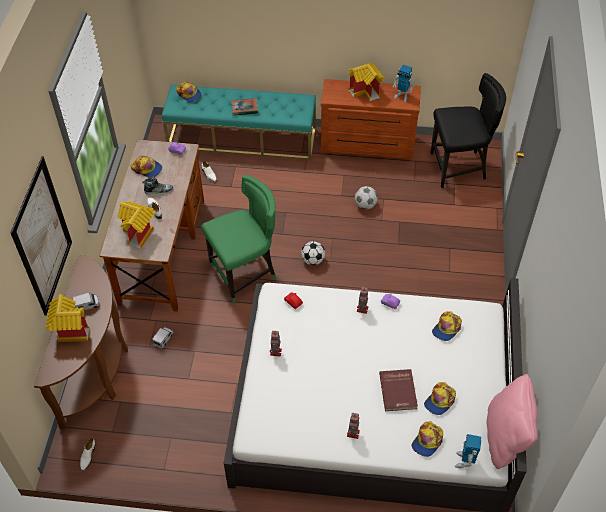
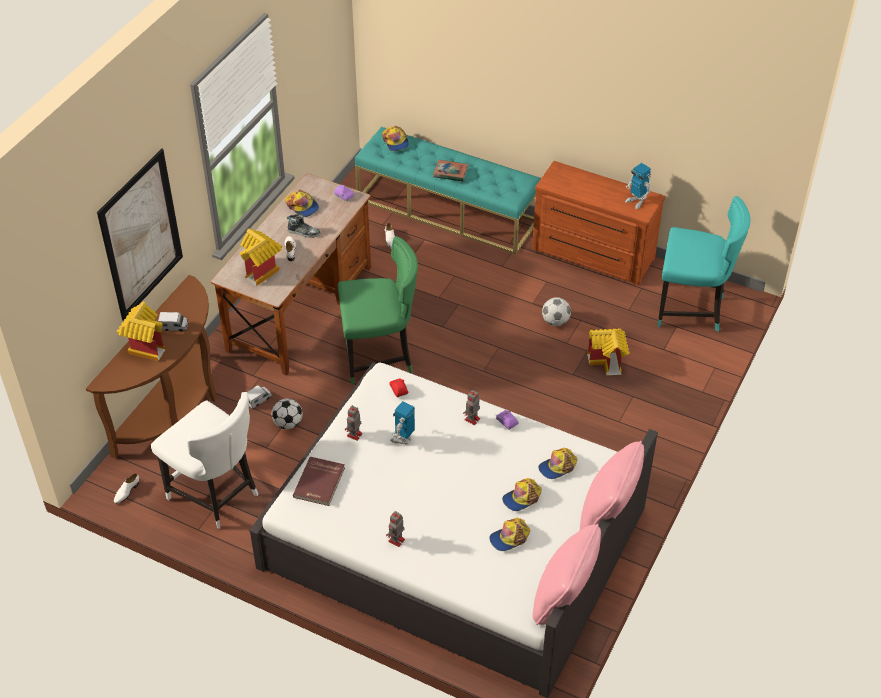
camera: 20 degrees right, 5 degrees down
football [301,241,325,265] -> football moved to [272,398,303,429]
toy house [348,63,385,101] -> toy house moved to [587,328,630,375]
red book [379,369,418,411] -> red book moved to [293,457,345,506]
cap [412,421,443,457] -> cap moved to [502,478,542,511]
black chair [431,73,506,188] -> turquoise chair [658,196,750,332]
toy robot [455,434,481,468] -> toy robot moved to [390,401,415,444]
none -> white chair [151,392,258,529]
none -> pink pillow [580,441,644,530]

